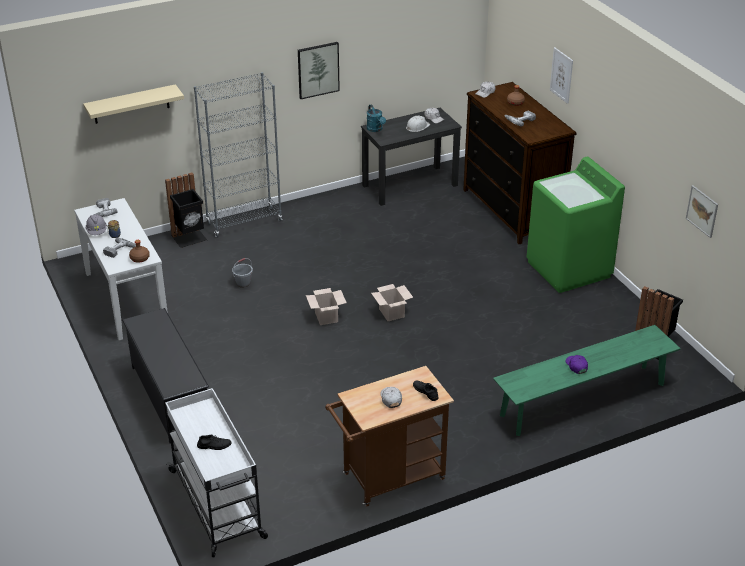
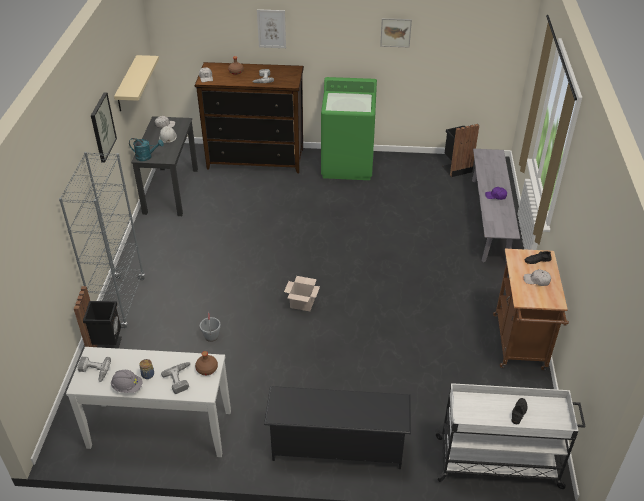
camera: 60 degrees left, 5 degrees up
beige shelf [83,84,184,124] -> beige shelf moved to [114,55,159,111]
cardboard box [371,284,413,321] -> none
green bench [493,325,681,436] -> grey bench [472,149,520,262]
picture [686,185,718,238] -> picture moved to [380,18,412,48]

